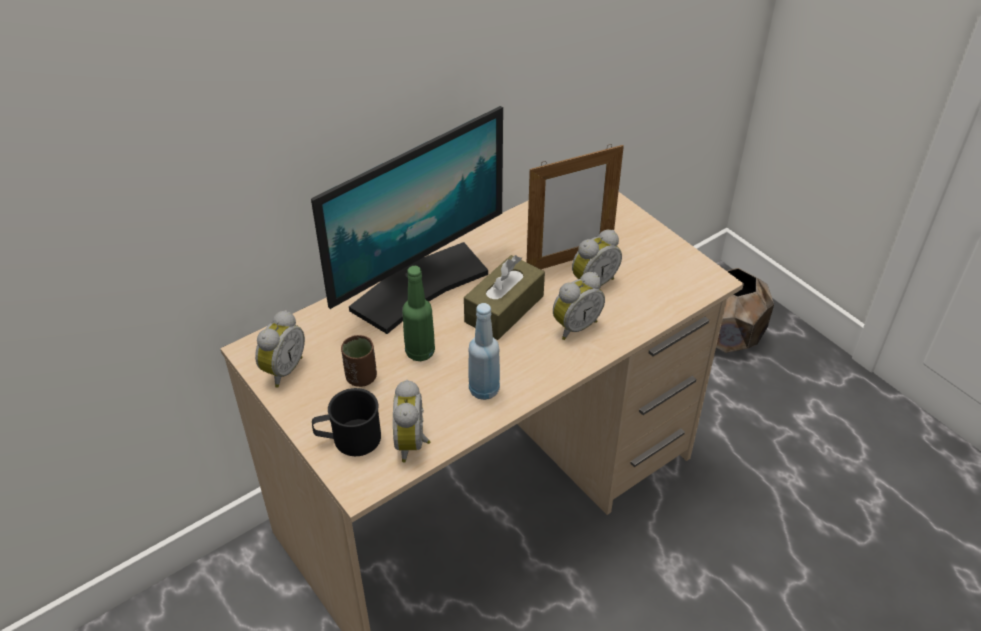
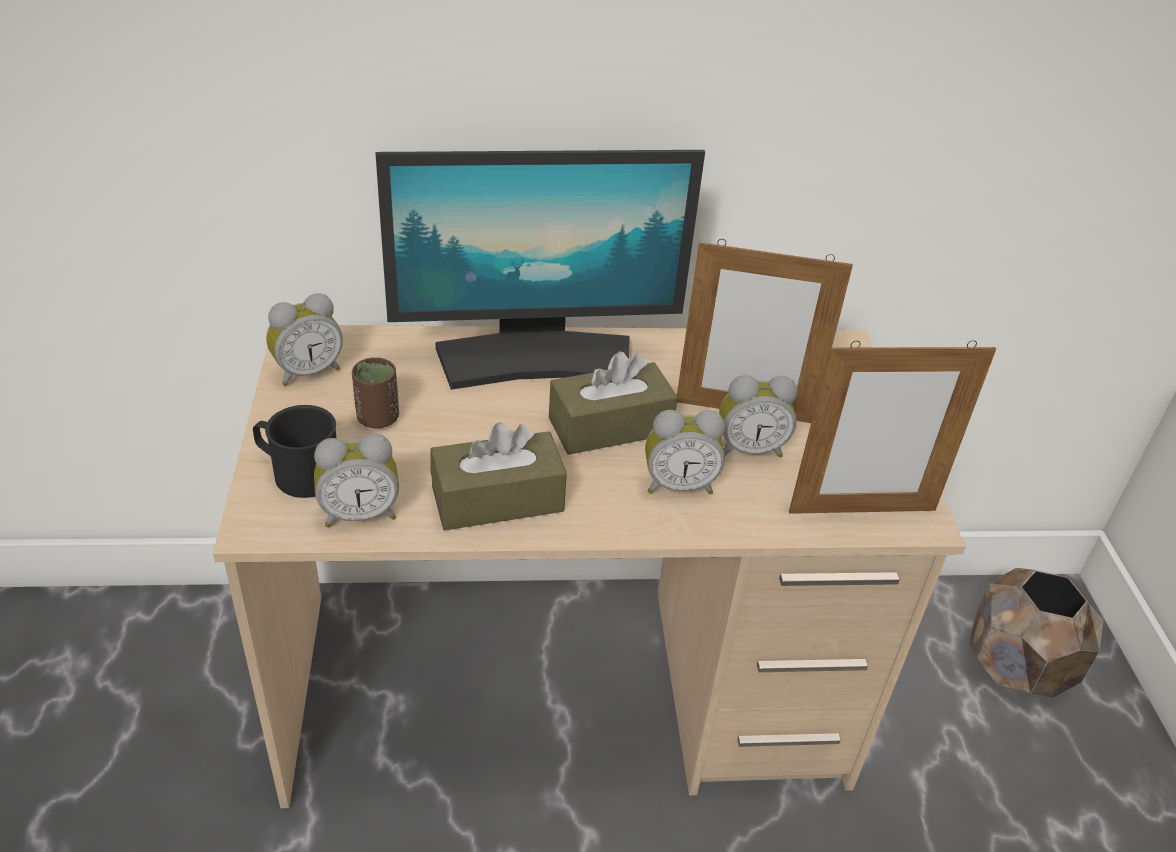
camera: 30 degrees right, 5 degrees down
alarm clock [393,380,430,463] -> alarm clock turned 135 degrees counterclockwise [314,434,399,527]
green bottle [402,266,435,361] -> none
blue bottle [468,303,500,400] -> brown tissue box [430,422,567,530]
none -> picture frame [789,340,996,514]

